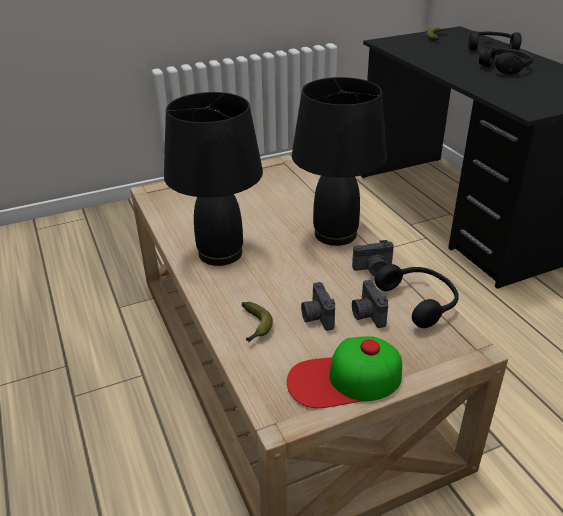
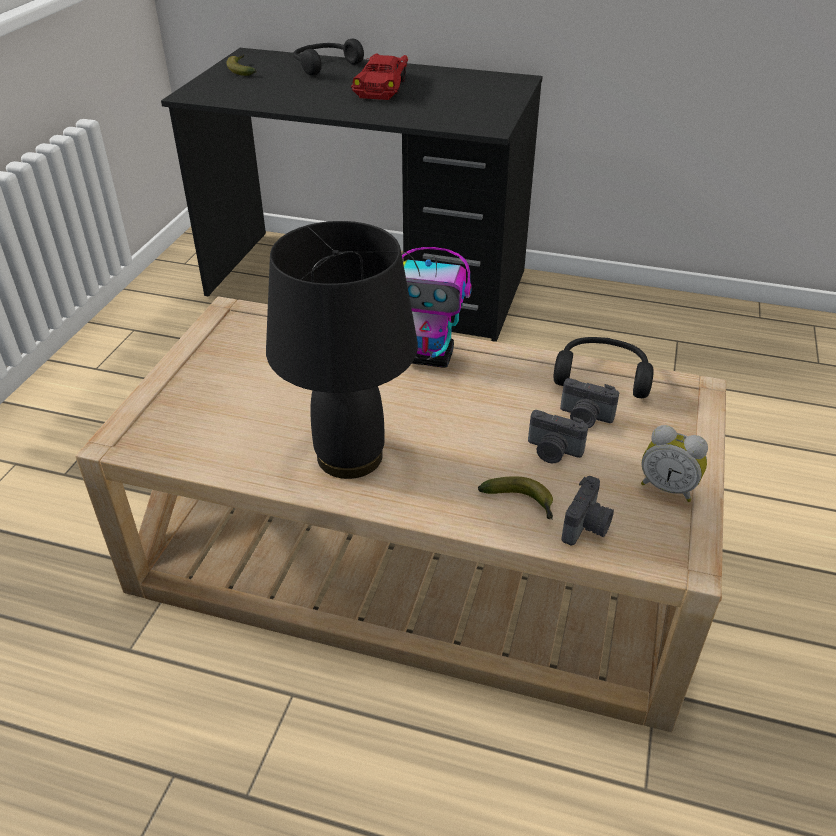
camera: 50 degrees left, 5 degrees up
cap [287,336,402,408] -> alarm clock [641,425,708,502]
black table lamp [292,77,387,246] -> toy robot [402,247,472,368]
camera [352,240,394,276] -> camera moved to [561,476,614,545]
black headphones [479,47,533,75] -> red toy car [351,53,408,100]

